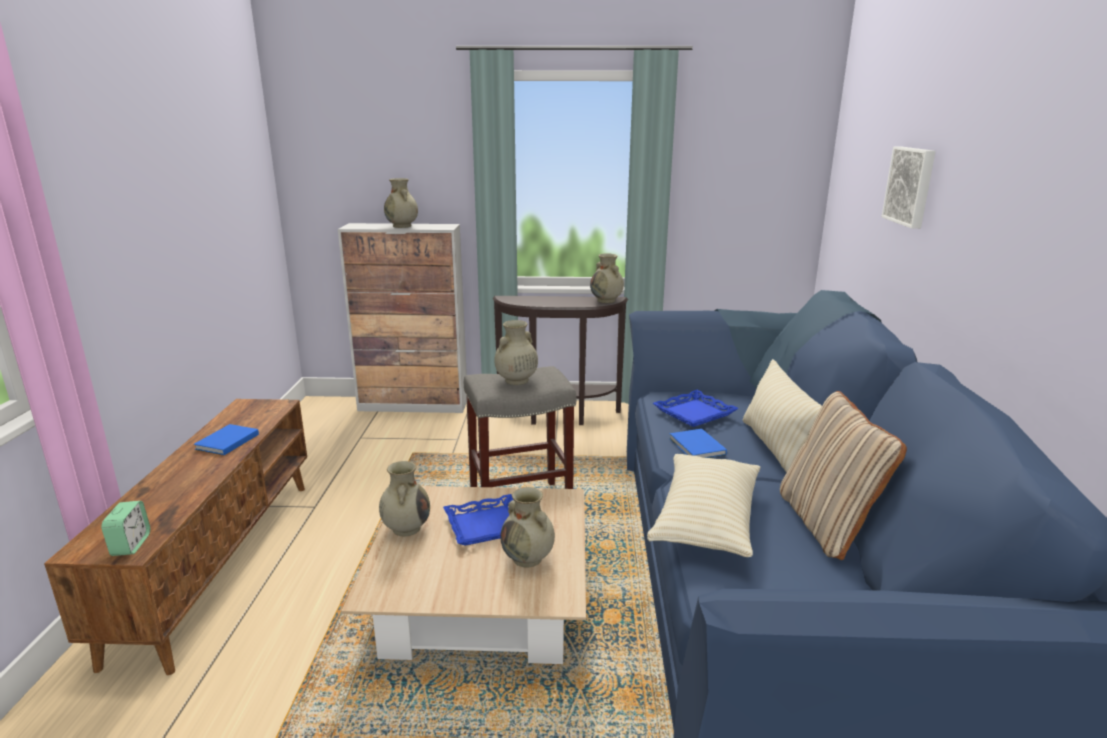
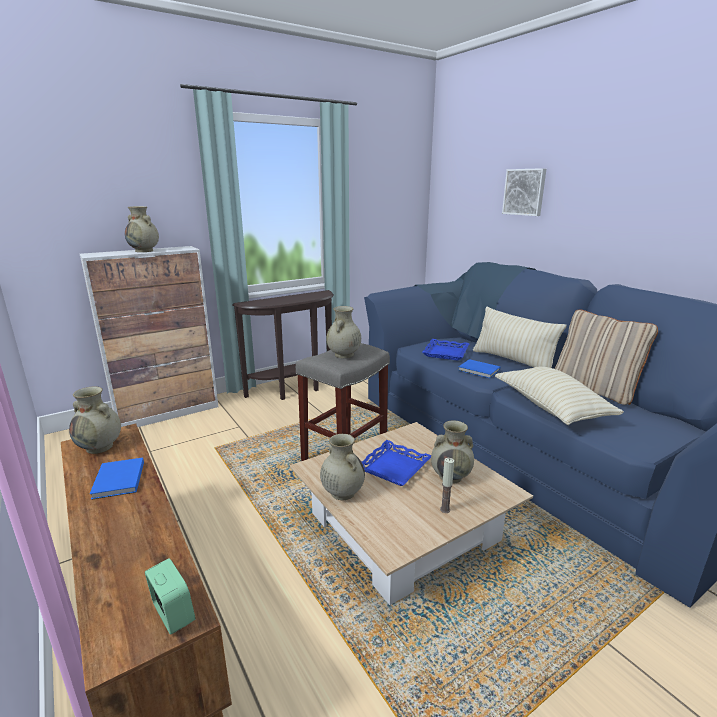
camera: 35 degrees left, 0 degrees up
beige vase [590,253,624,303] -> beige vase moved to [69,386,121,454]
none -> candle [440,458,454,513]

